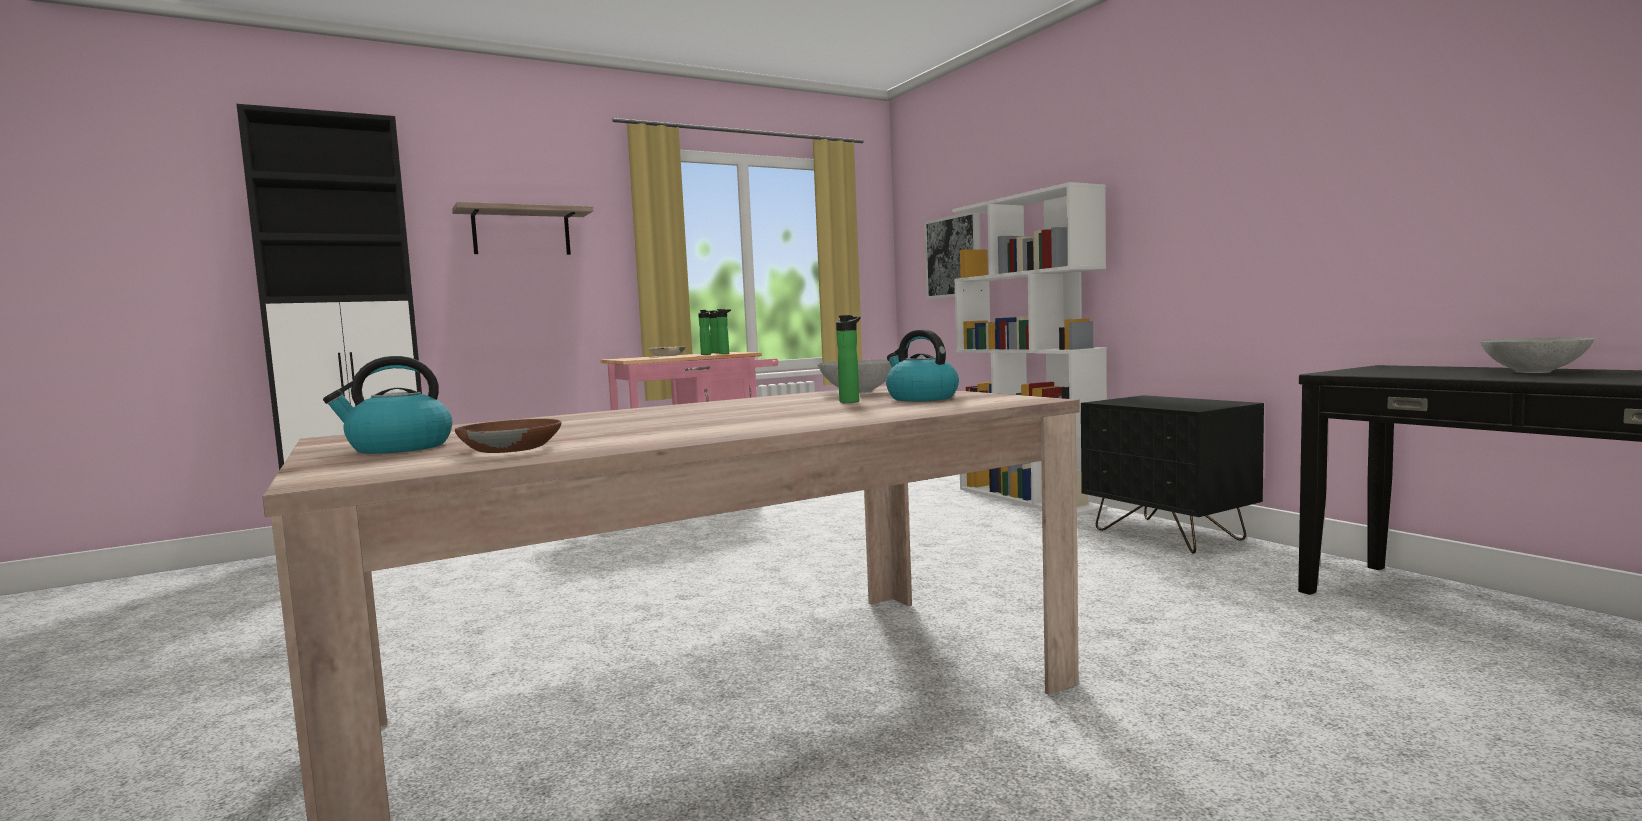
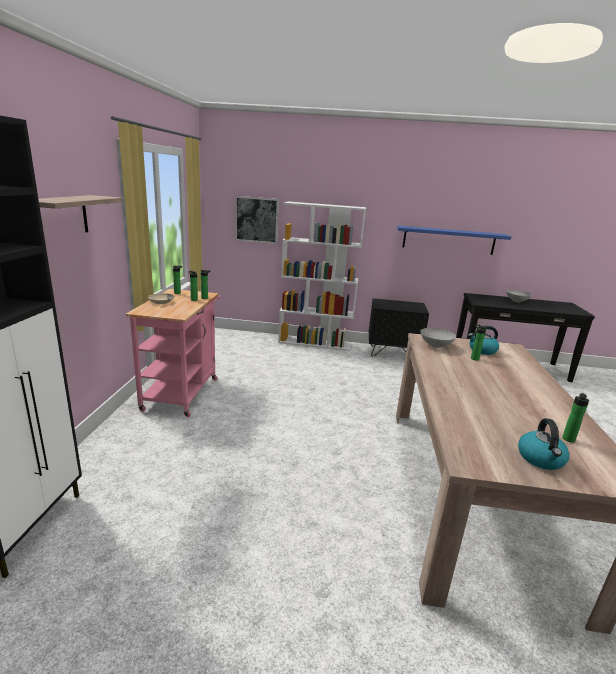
camera: 55 degrees left, 15 degrees up
brown bowl [455,419,562,453] -> bottle [562,393,589,443]
none -> blue shelf [397,226,511,255]

